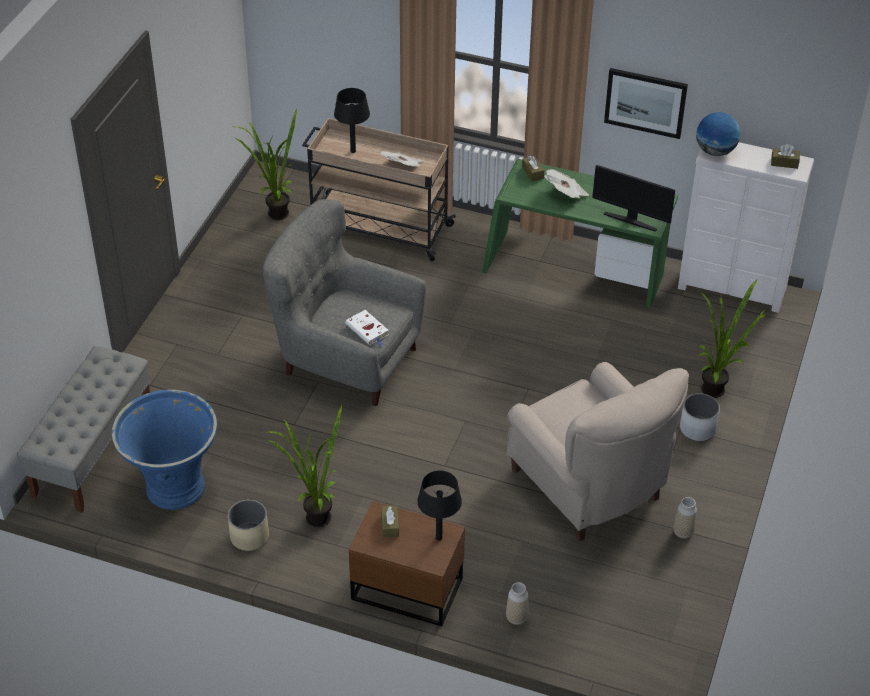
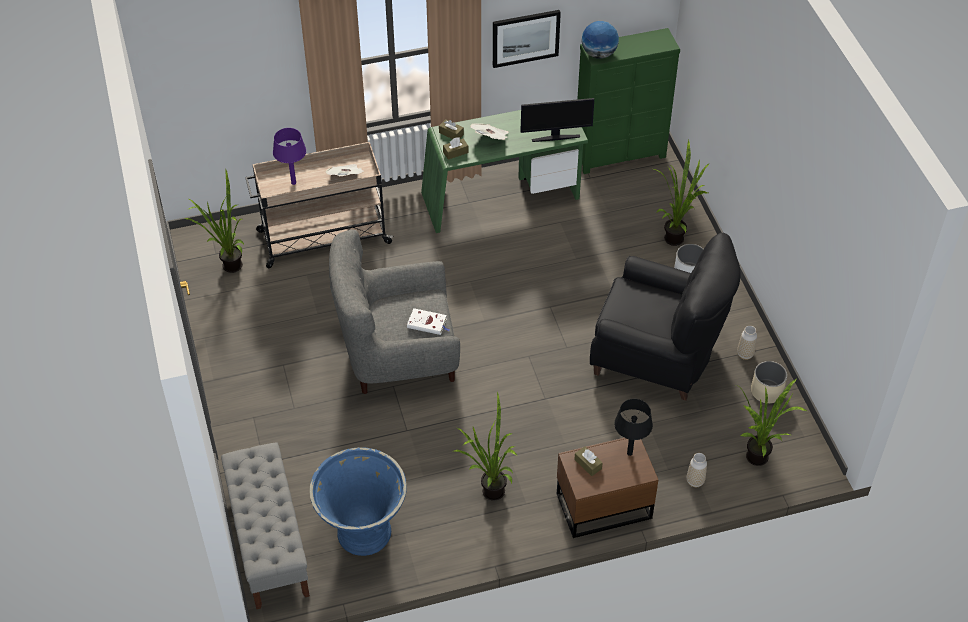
camera: 35 degrees left, 5 degrees up
beige planter [228,500,269,551] -> beige planter moved to [751,361,787,404]
black table lamp [334,88,370,153] -> purple table lamp [273,128,306,185]
beige armchair [507,362,689,542] -> black armchair [590,233,741,401]
white dresser [678,142,814,313] -> green dresser [577,28,680,174]
brown tissue box [771,144,800,169] -> brown tissue box moved to [443,137,468,160]
none -> potted plant [736,378,807,466]

